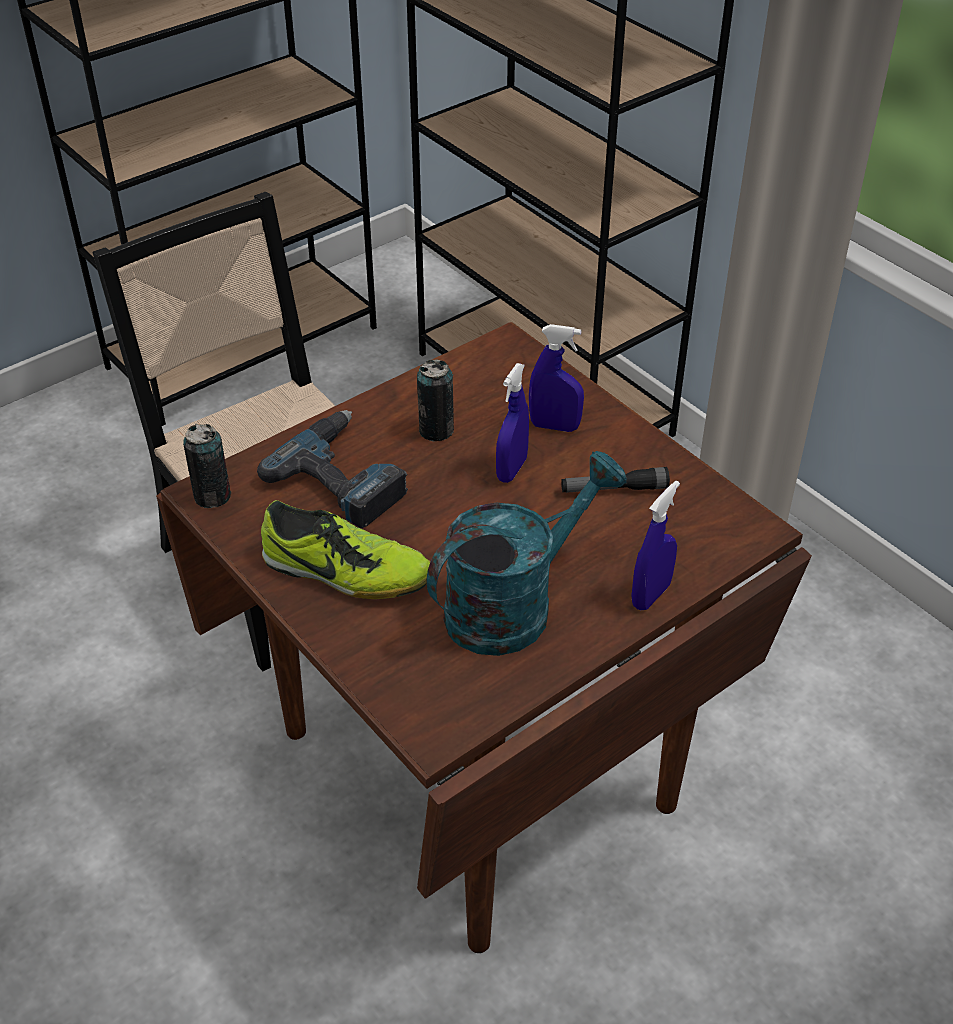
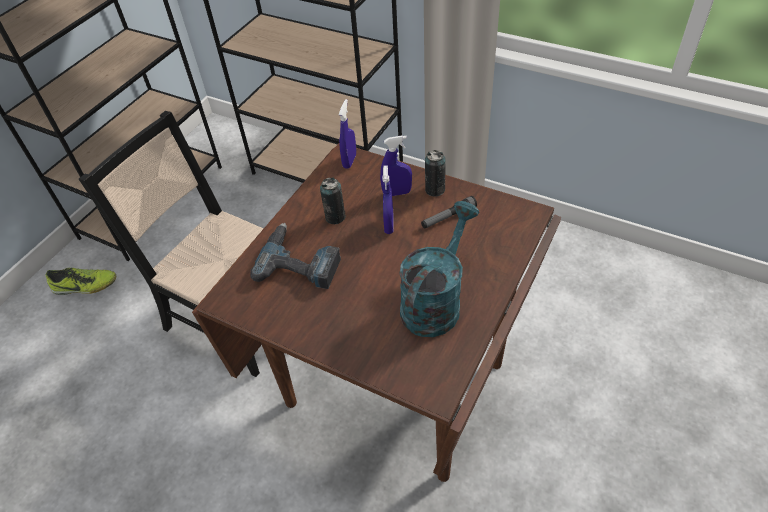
camera: 20 degrees left, 5 degrees up
can [183,424,231,508] -> can moved to [425,150,446,197]
shoe [261,500,430,599] -> shoe moved to [46,268,116,295]
blue spray bottle [631,481,680,610] -> blue spray bottle moved to [339,99,356,169]

